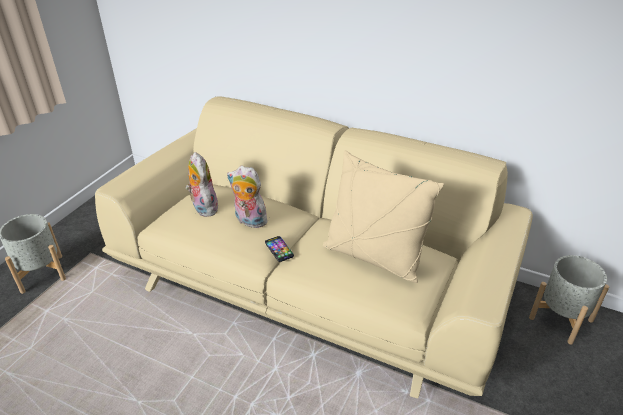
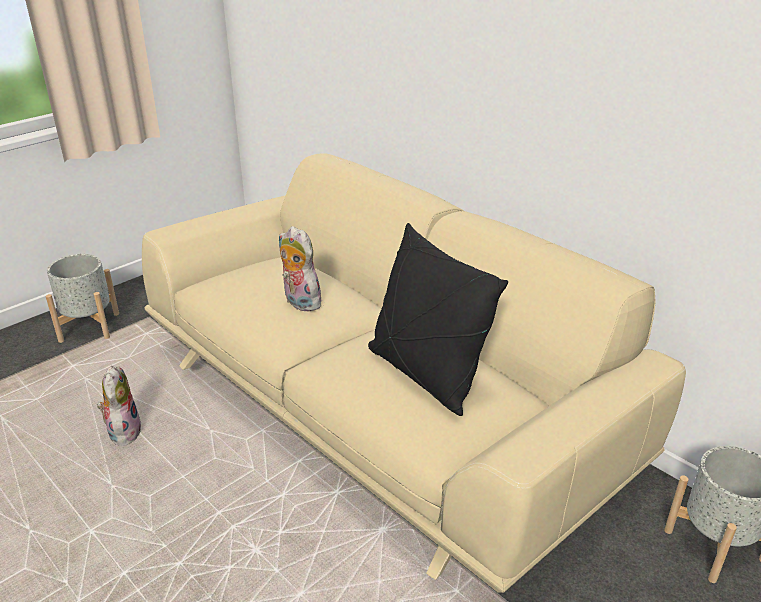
camera: 20 degrees right, 5 degrees down
plush toy [186,152,218,217] -> plush toy moved to [97,366,141,446]
phone [265,236,294,262] -> none
beige pillow [323,150,444,283] -> black pillow [368,223,508,416]

